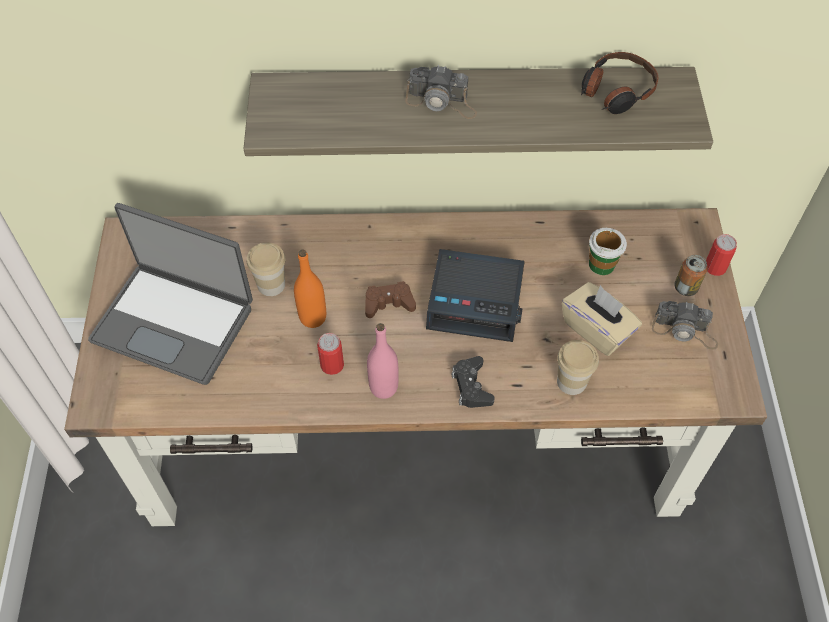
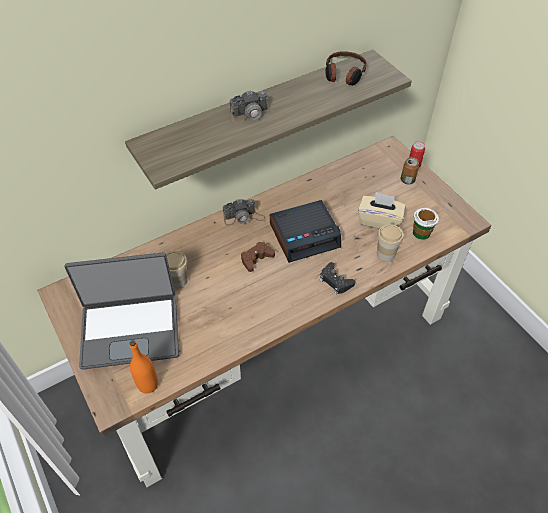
camera: 30 degrees left, 5 degrees down
orange bottle [294,250,326,328] -> orange bottle moved to [129,340,158,394]
can [317,333,344,375] -> none
pink bottle [367,323,399,399] -> none
cup [589,228,627,275] -> cup moved to [413,208,439,240]
camera [652,301,718,350] -> camera moved to [223,199,265,226]

